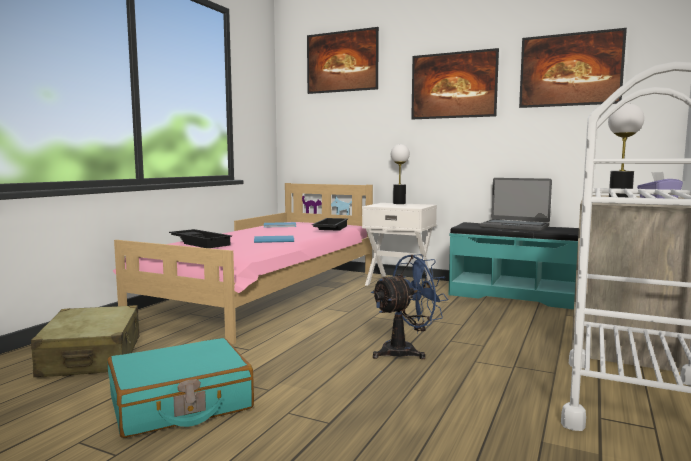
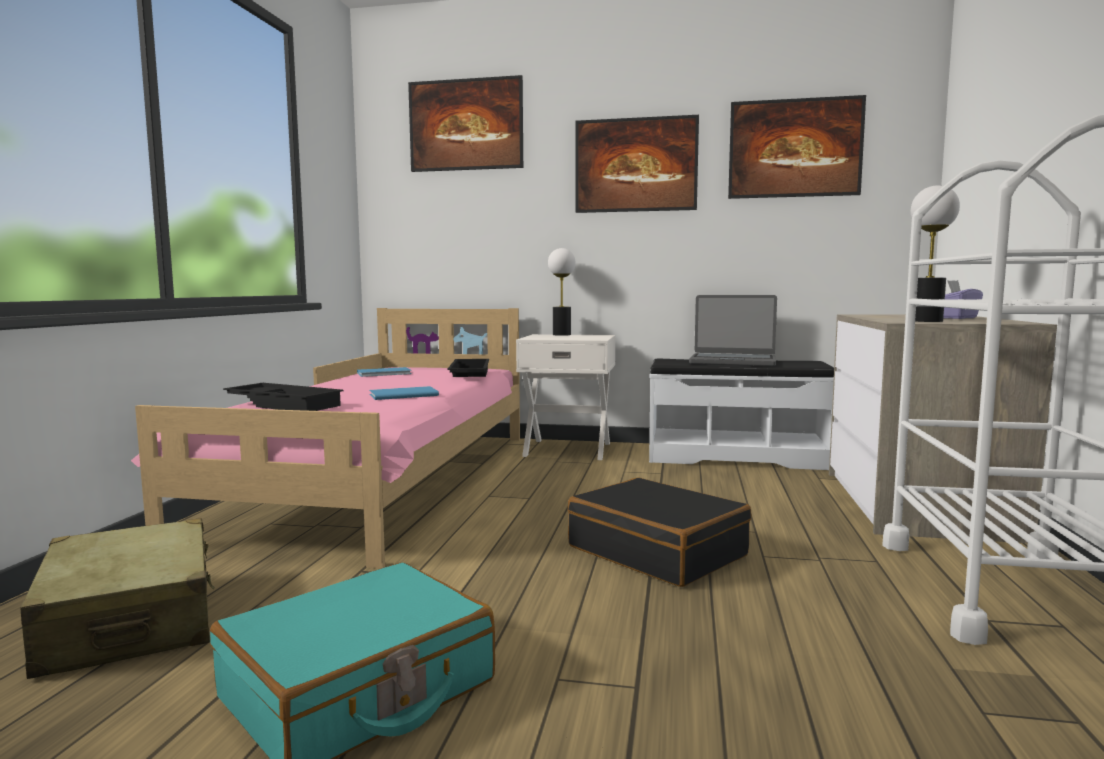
camera: 15 degrees left, 0 degrees up
blue fan [371,254,449,359] -> black suitcase [568,477,752,587]
turquoise bench [449,222,579,309] -> white bench [649,359,834,470]

